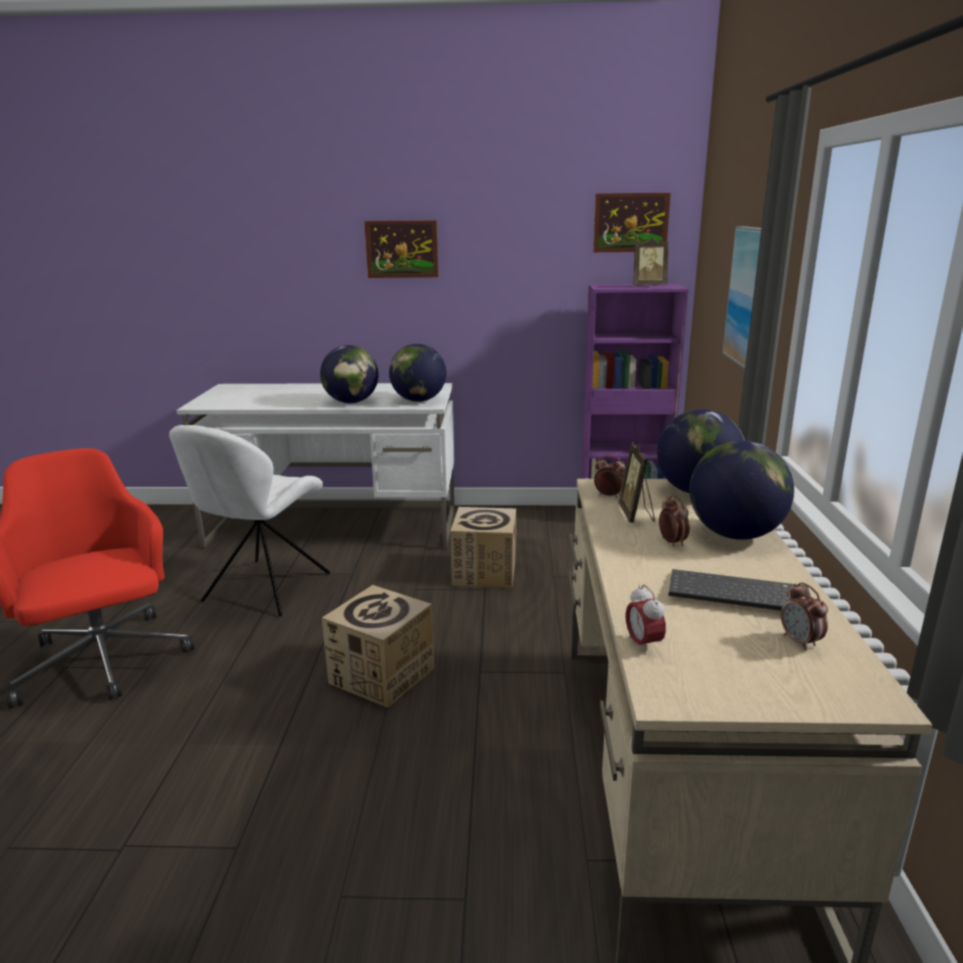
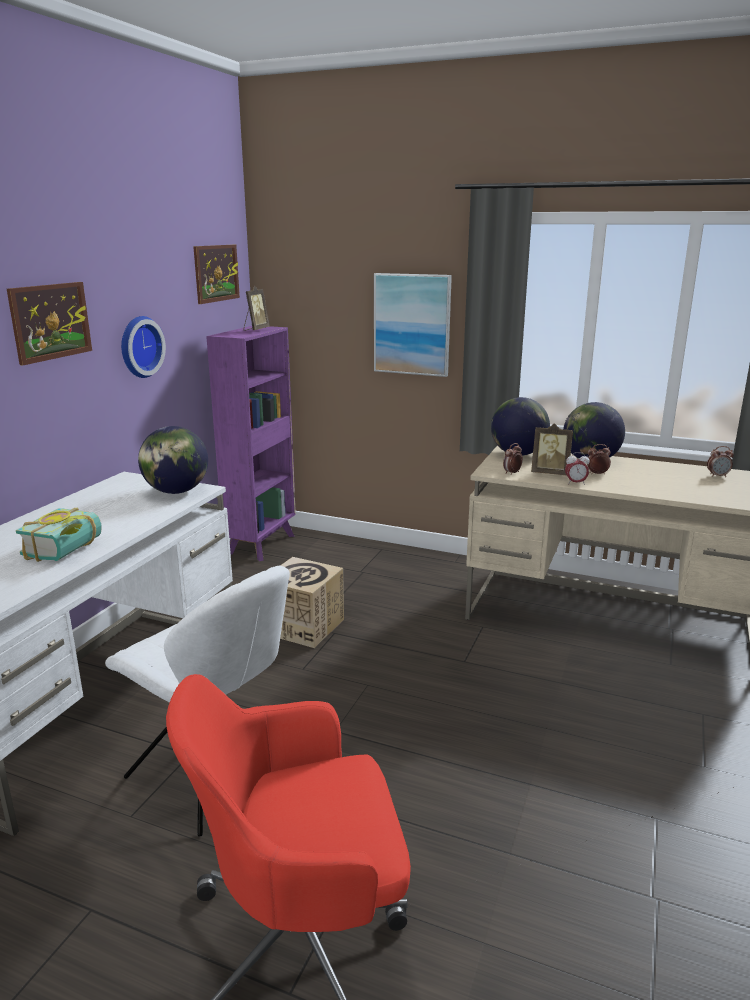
camera: 70 degrees left, 0 degrees up
globe [320,345,379,403] -> none
cardboard box [322,585,434,708] -> none
alarm clock [625,585,666,655] -> alarm clock moved to [565,452,589,485]
keyboard [669,569,811,611] -> none
none -> book [16,508,102,562]
none -> wall clock [121,316,166,378]

